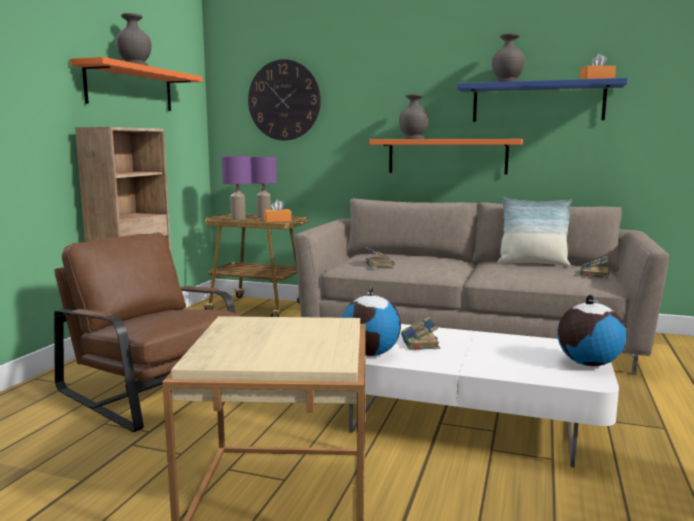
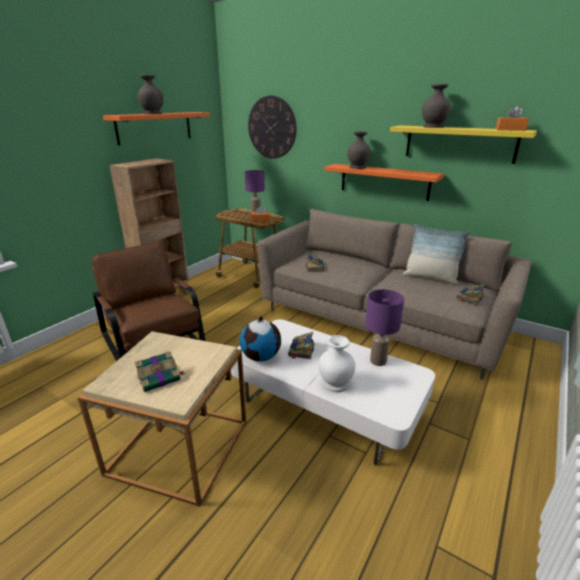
camera: 15 degrees right, 15 degrees up
purple table lamp [222,156,251,220] -> purple table lamp moved to [365,289,404,366]
blue shelf [457,78,628,122] -> yellow shelf [390,126,537,164]
globe [557,295,626,366] -> none
none -> book [135,351,186,392]
none -> white vase [319,335,355,392]

